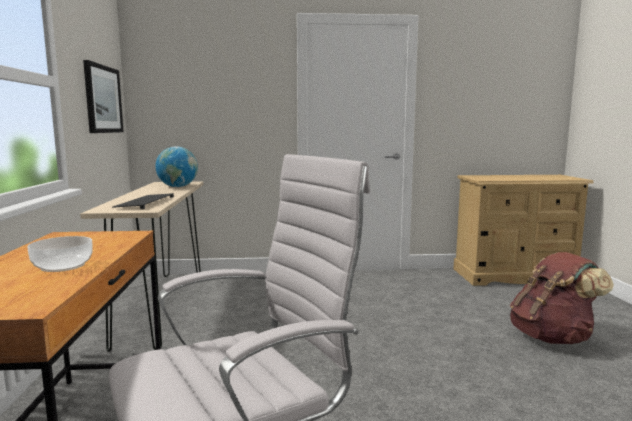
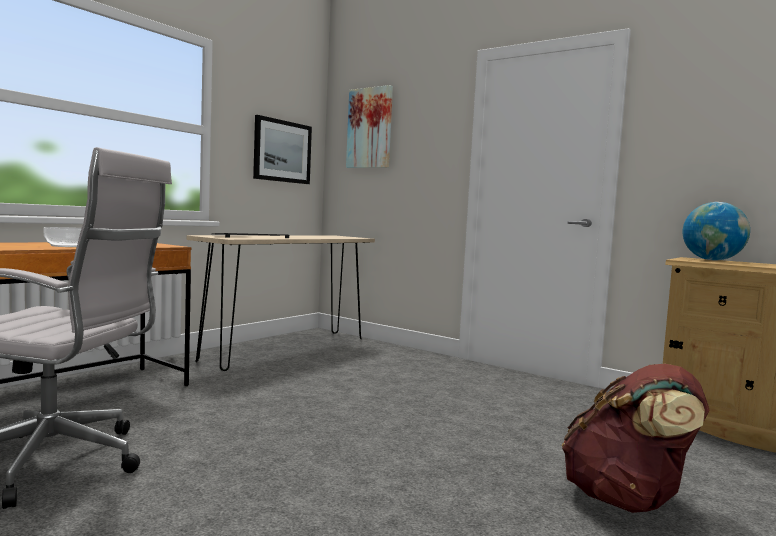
camera: 40 degrees right, 5 degrees down
globe [156,146,198,187] -> globe moved to [683,202,750,261]
none -> picture [346,85,393,168]

